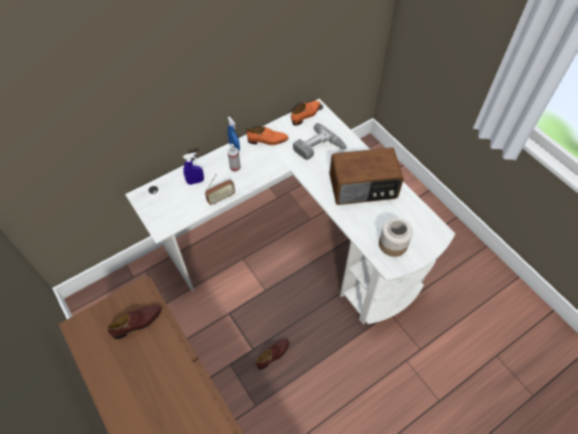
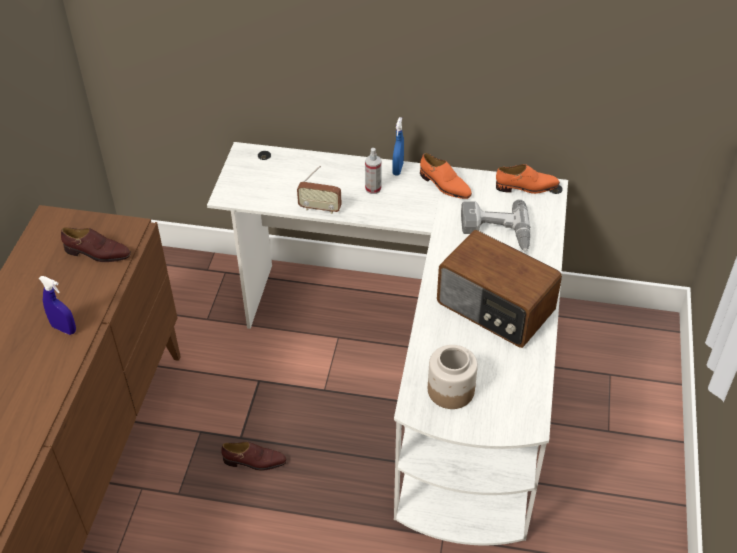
camera: 45 degrees right, 10 degrees down
blue spray bottle [183,153,204,185] -> blue spray bottle moved to [39,276,76,335]

